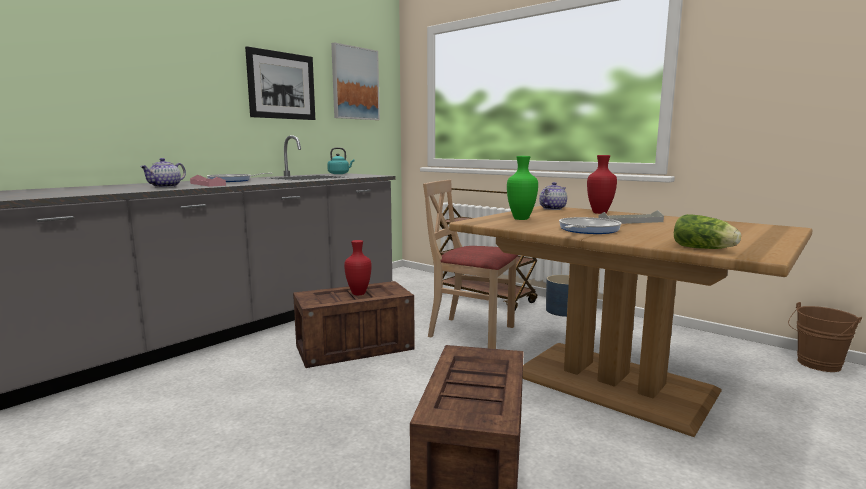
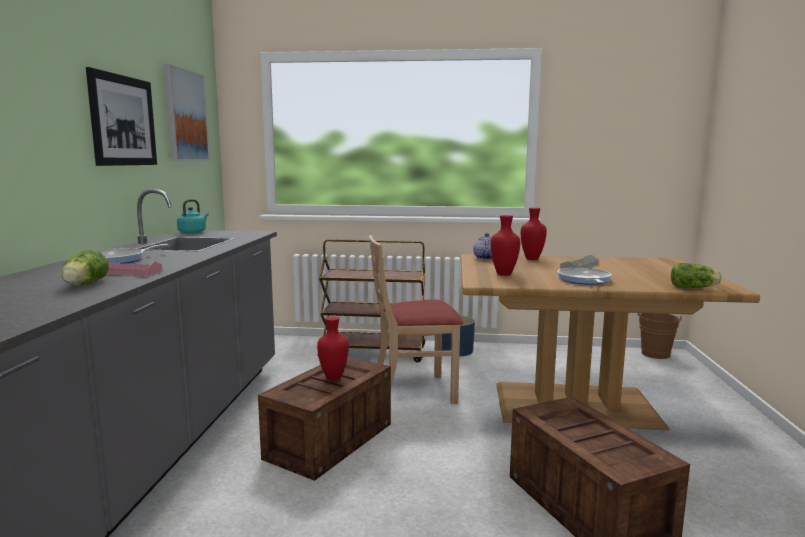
camera: 35 degrees left, 0 degrees up
teapot [140,158,186,188] -> lettuce [61,250,109,285]
green vase [507,156,538,220] -> red vase [491,215,520,276]

